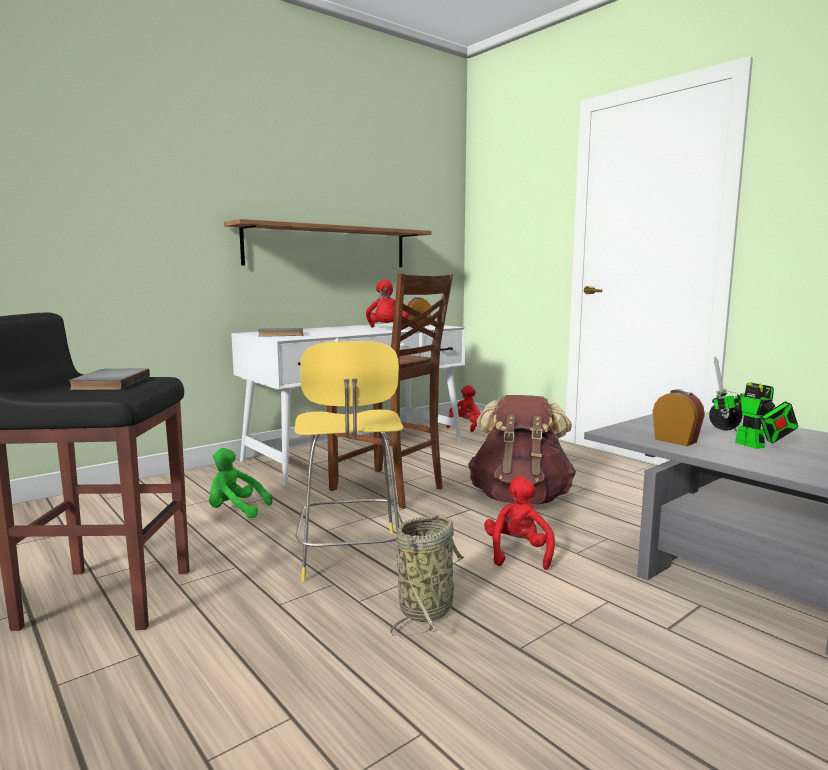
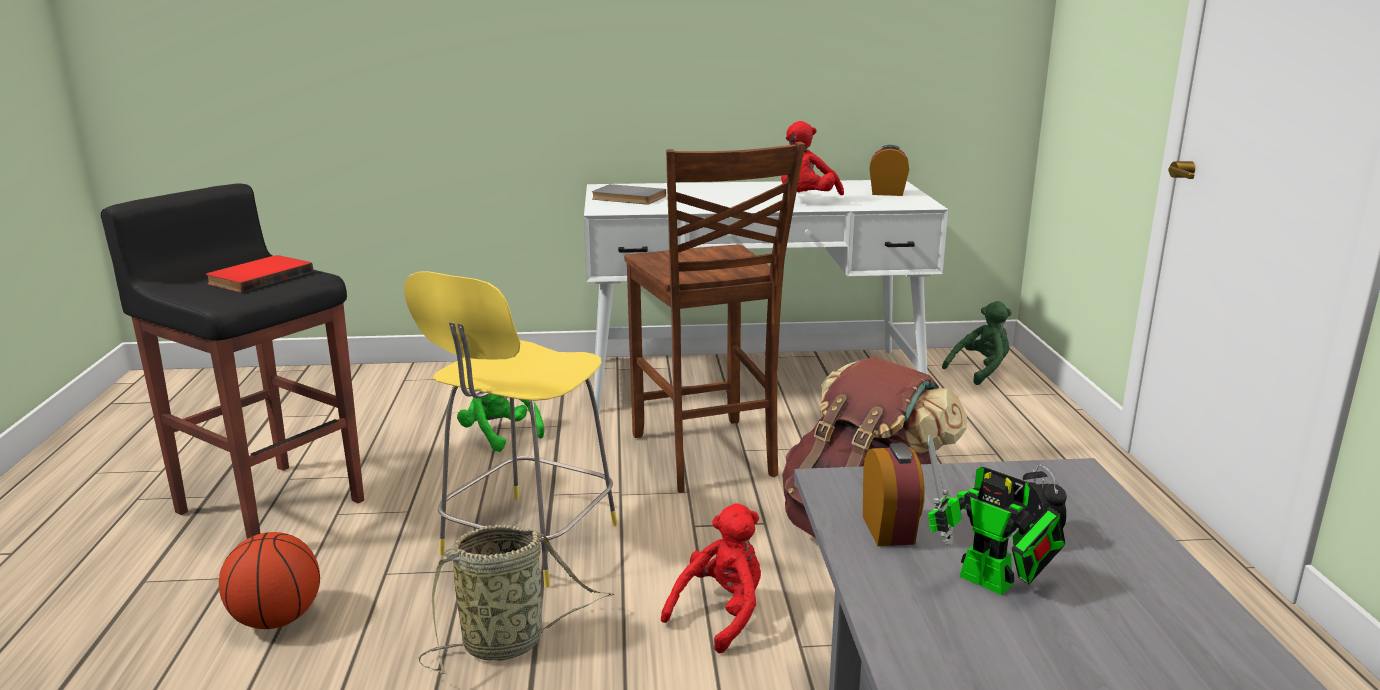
camera: 35 degrees right, 10 degrees up
grey book [69,368,150,390] -> red book [206,255,313,293]
shelf [224,219,432,267] -> none
red plush toy [446,385,481,432] -> green plush toy [942,301,1012,385]
toy robot [714,357,798,449] -> toy robot turned 60 degrees counterclockwise [927,435,1065,595]
none -> basketball [219,532,320,629]

